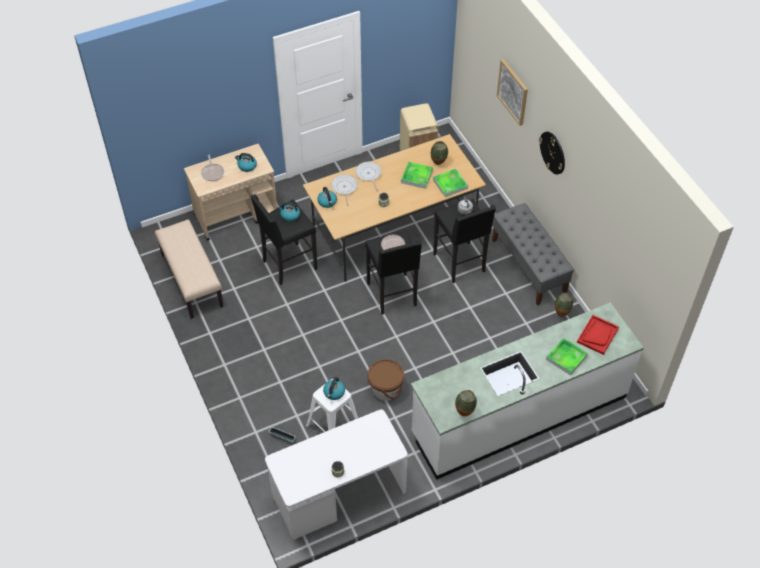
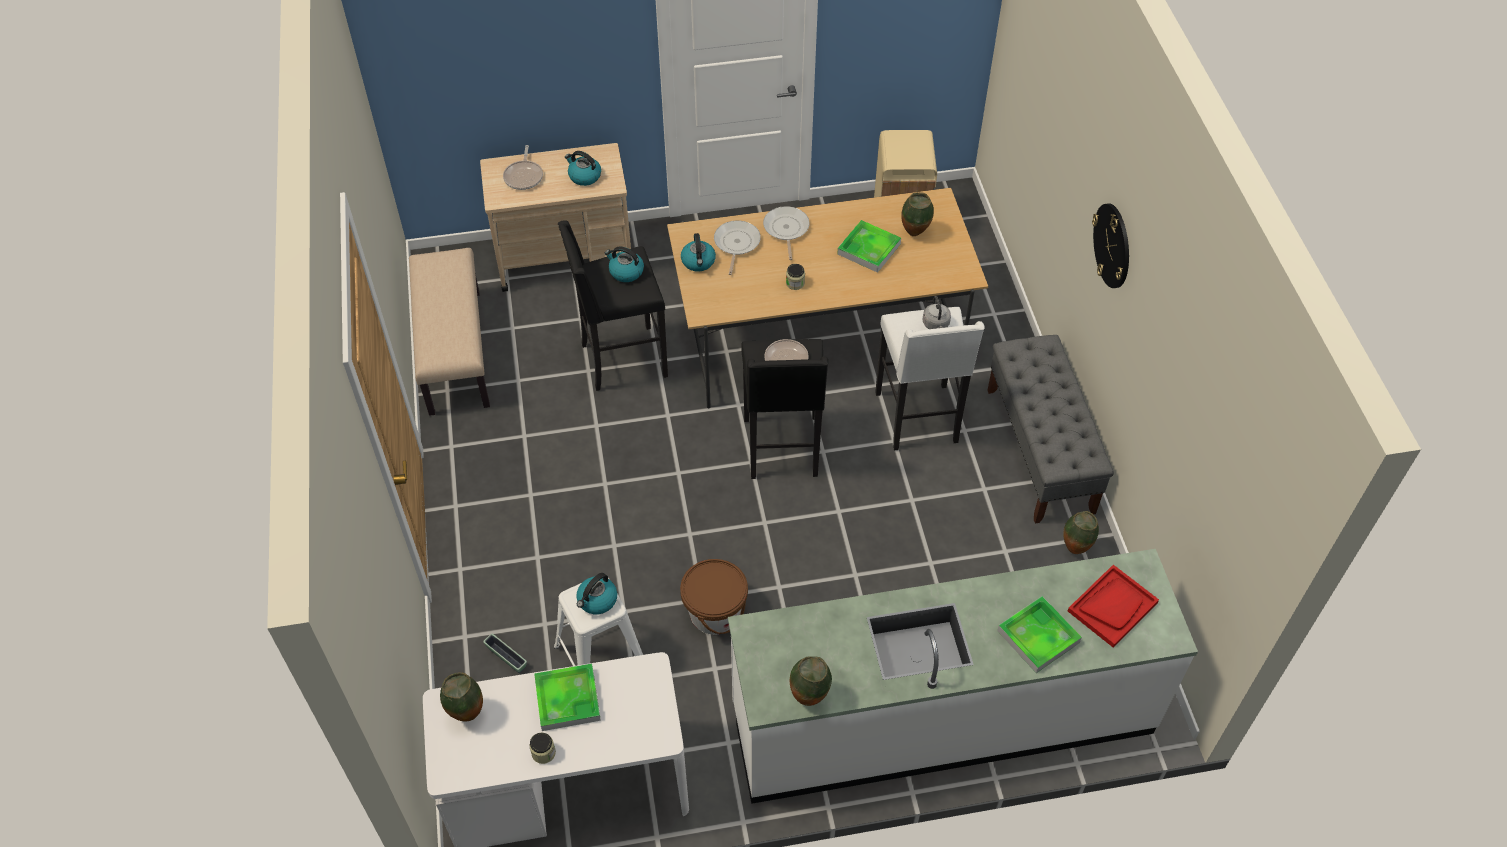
camera: 15 degrees right, 0 degrees up
tray [433,169,468,197] -> tray moved to [534,663,601,731]
black stool [433,199,496,283] -> white stool [875,307,985,451]
picture [497,59,528,126] -> none
none -> vase [440,672,483,721]

